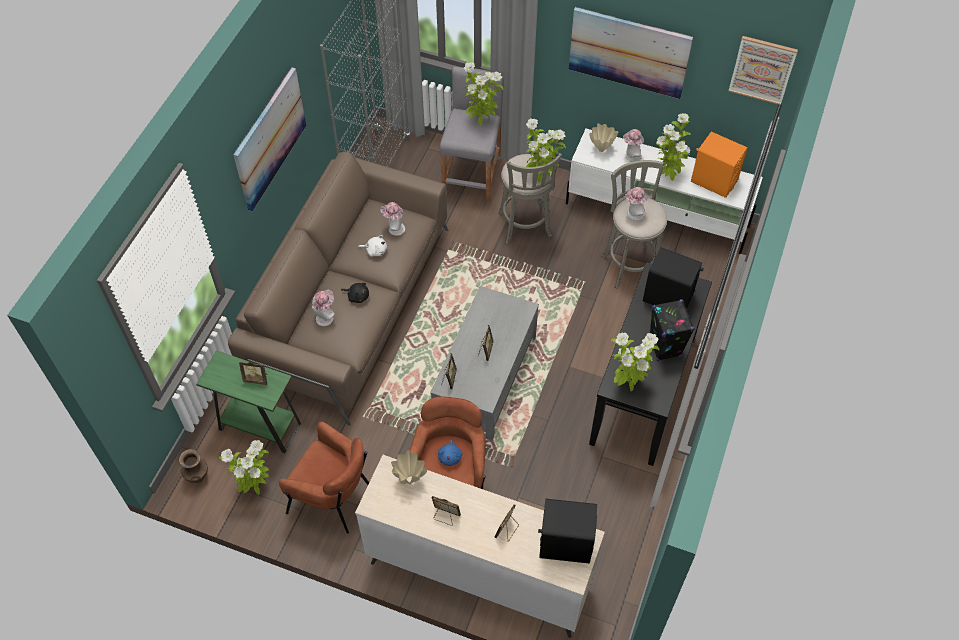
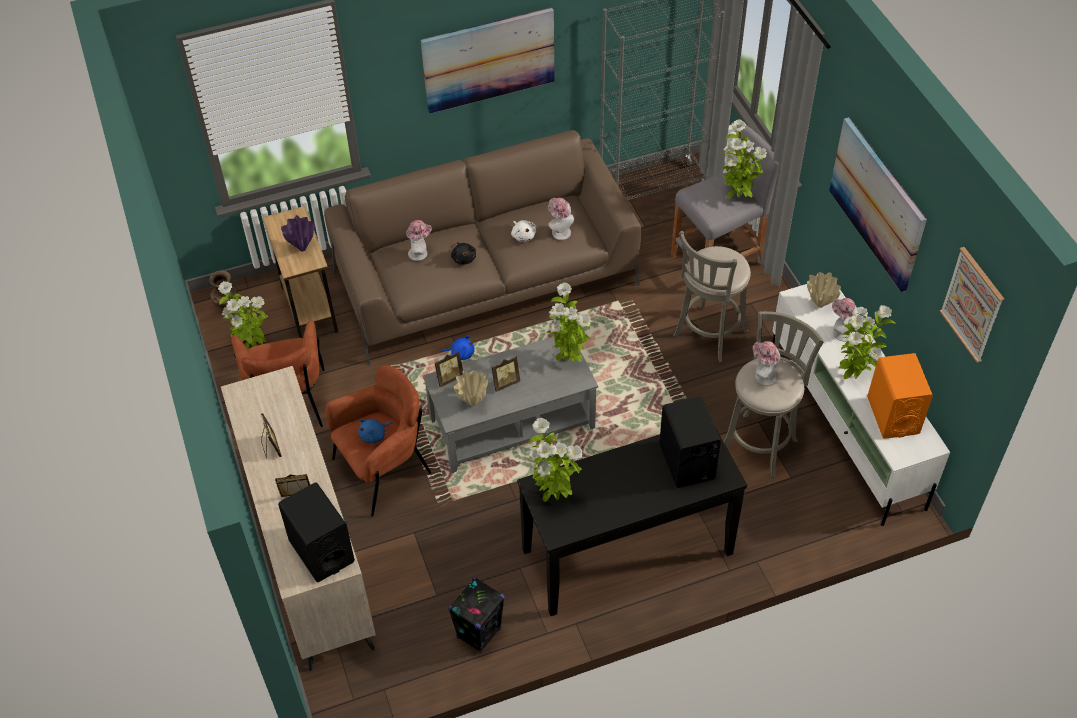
camera: 50 degrees right, 5 degrees down
green side table [196,350,301,453] -> brown side table [262,206,338,338]
picture frame [239,361,267,385] -> purple vase [281,215,315,251]
beige vase [391,450,427,485] -> beige vase moved to [454,370,488,406]
potted plant [525,118,566,182] -> potted plant moved to [547,283,592,362]
black speaker [649,299,695,361] -> black speaker moved to [448,577,505,653]
none -> blue plush toy [441,335,475,360]

